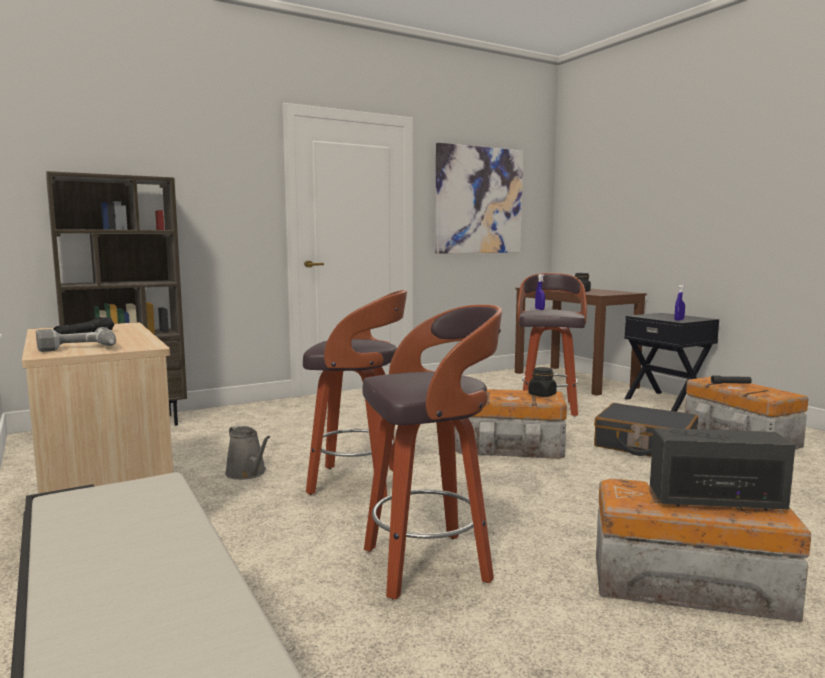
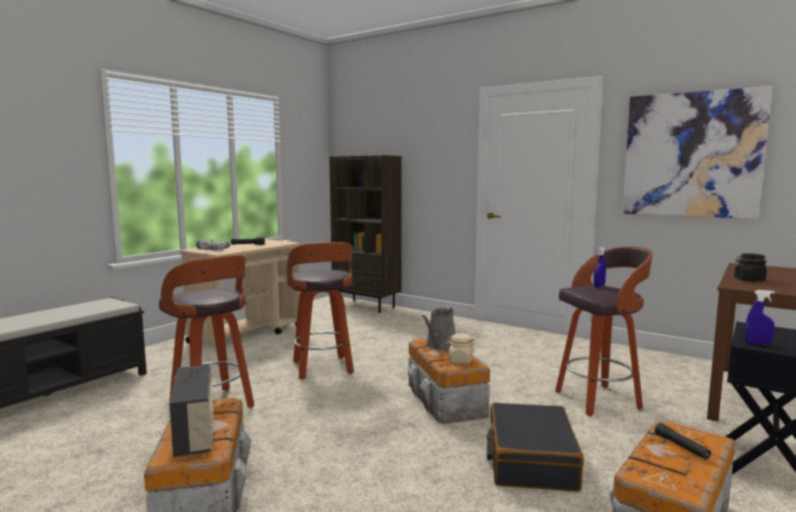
camera: 65 degrees right, 0 degrees up
grey watering can [225,425,270,480] -> grey watering can moved to [422,307,456,350]
black jar [528,367,557,397] -> beige jar [446,333,475,364]

